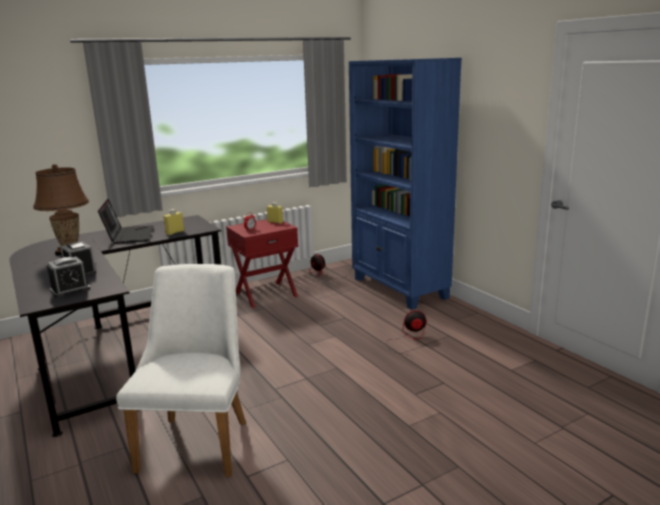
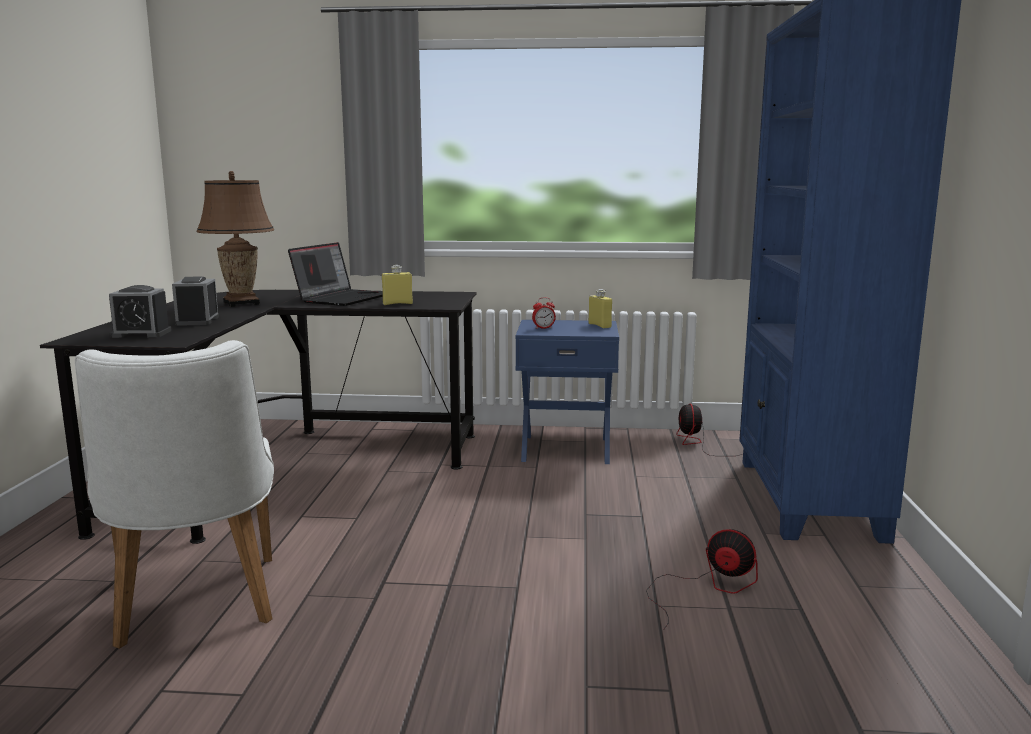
camera: 35 degrees right, 5 degrees down
white chair [116,264,246,477] -> white chair turned 120 degrees clockwise [75,340,274,649]
red nightstand [226,219,298,308] -> blue nightstand [515,320,619,464]

